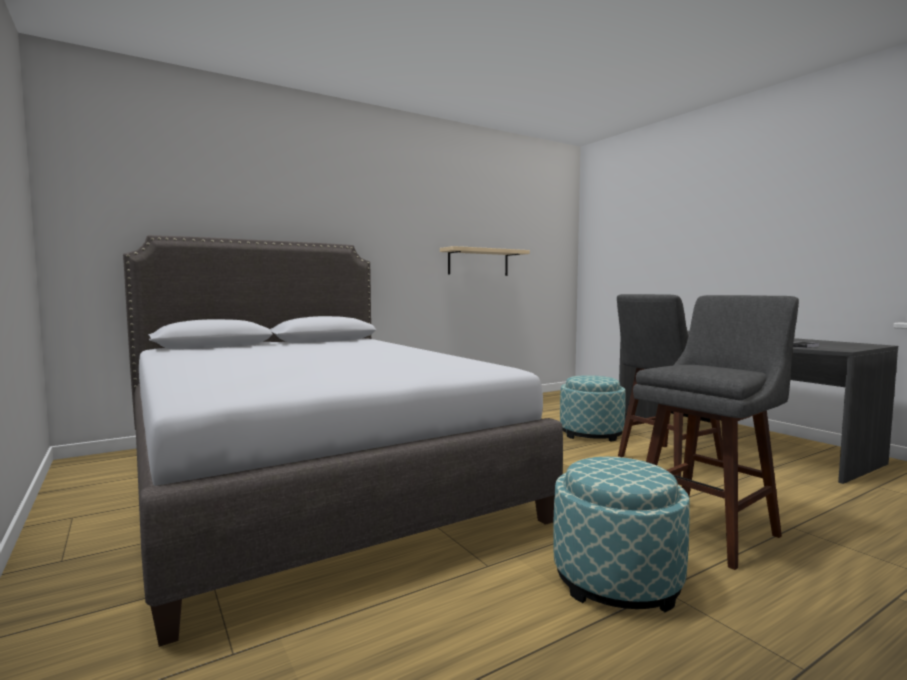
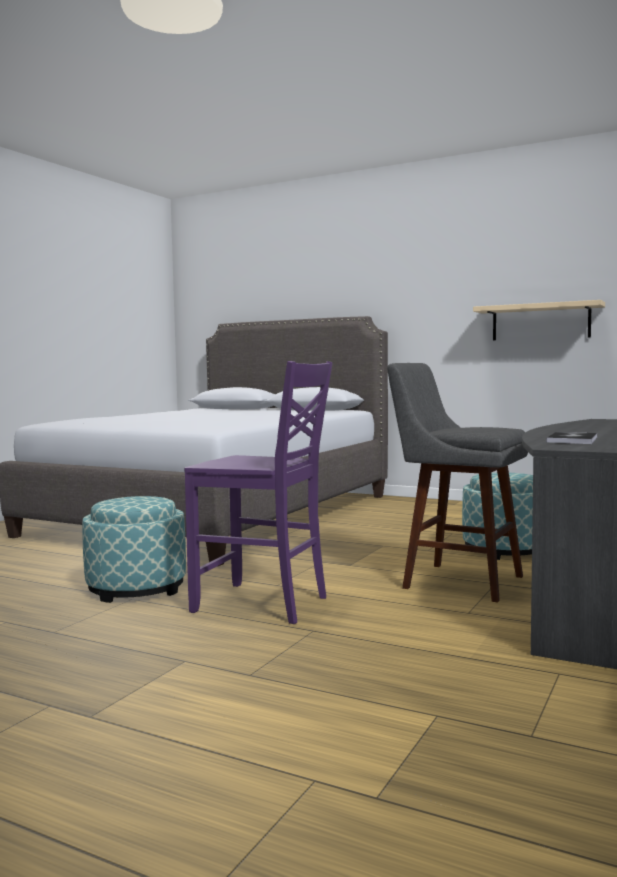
camera: 60 degrees right, 0 degrees up
grey stool [633,295,799,570] -> purple chair [184,361,333,624]

